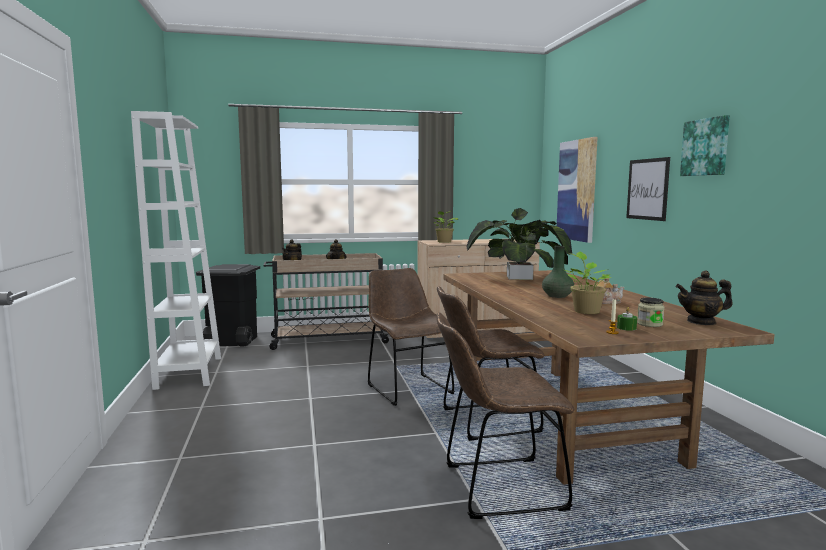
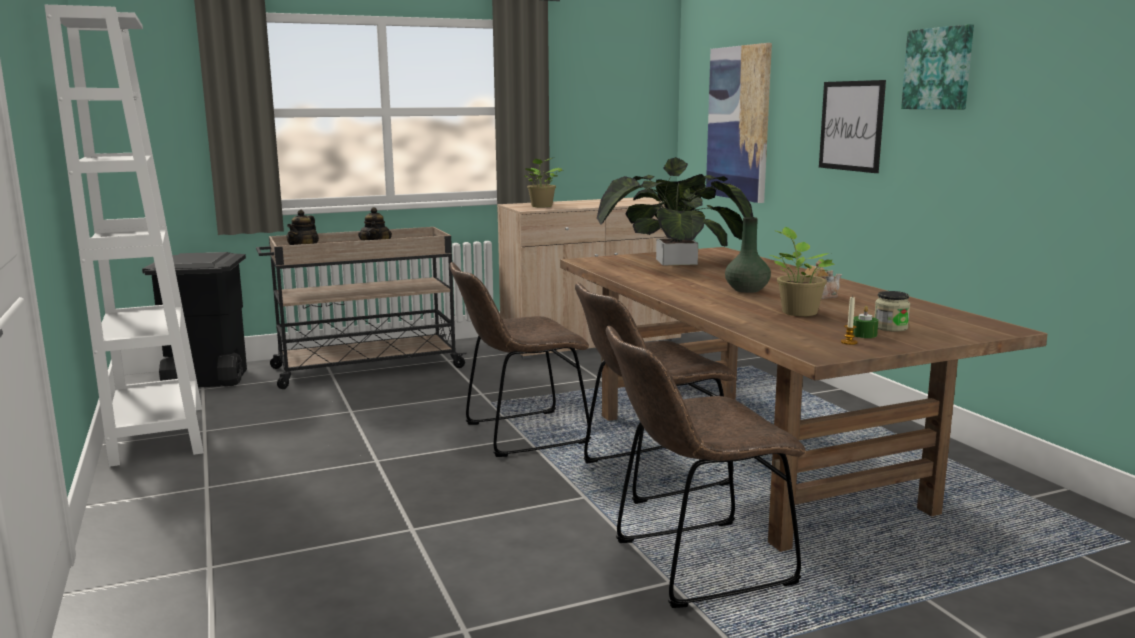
camera: 10 degrees left, 5 degrees up
brown chair [368,268,455,406] -> brown chair turned 75 degrees counterclockwise [450,262,591,457]
teapot [676,271,733,325] -> none

